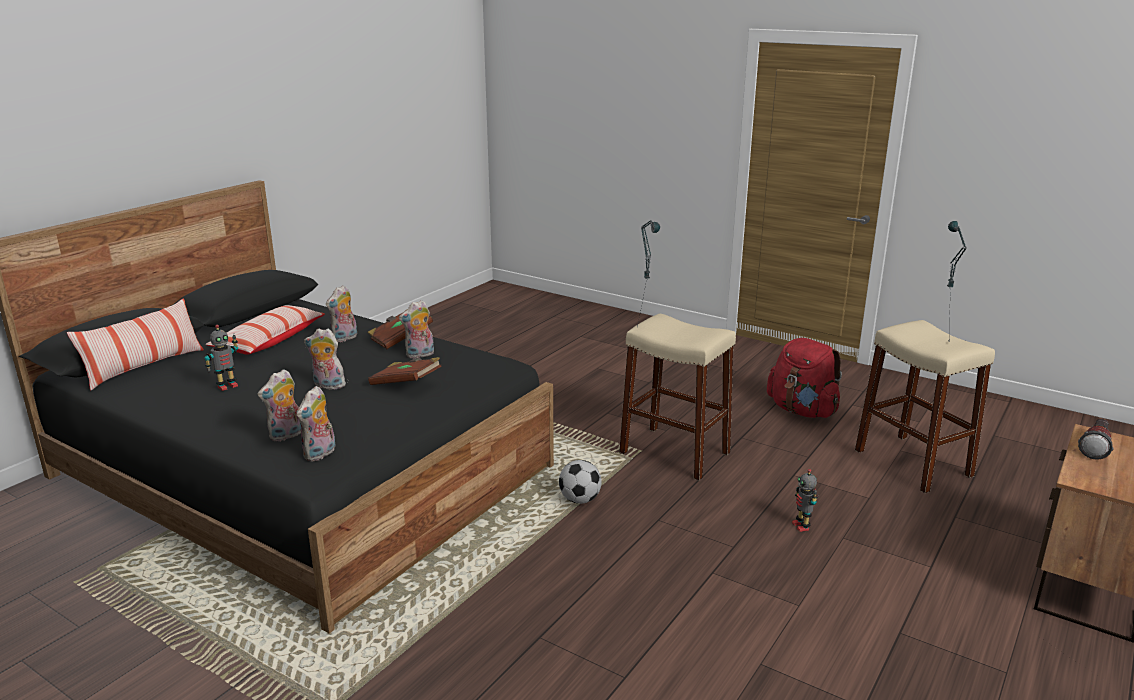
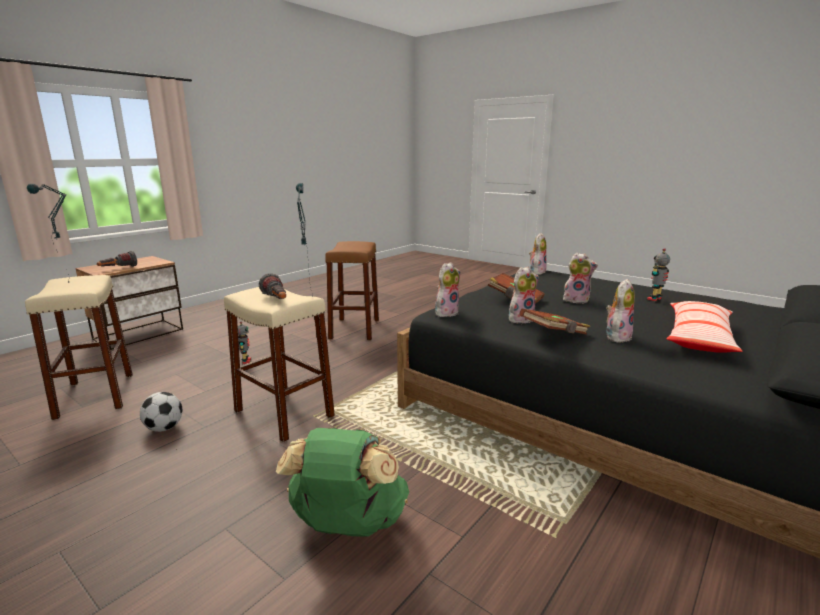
camera: 175 degrees left, 5 degrees down
pillow [67,298,204,390] -> none
plush toy [258,369,301,442] -> plush toy moved to [435,262,460,317]
football [559,460,602,504] -> football moved to [140,392,182,432]
red backpack [767,338,842,418] -> none
none -> flashlight [259,273,286,299]
none -> green backpack [276,427,409,537]
none -> brown stool [325,241,379,340]

